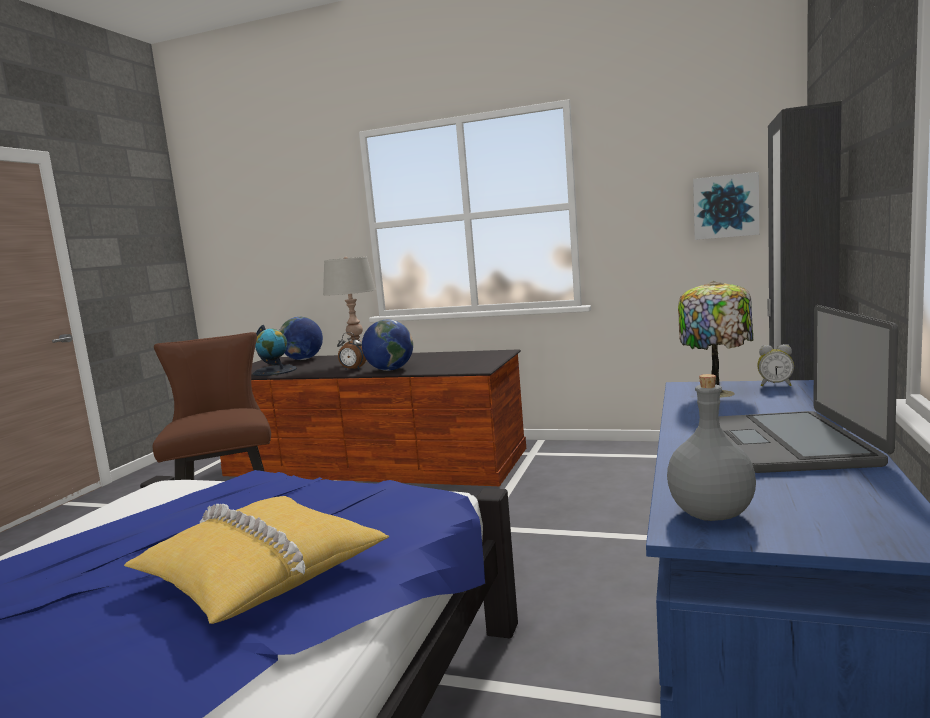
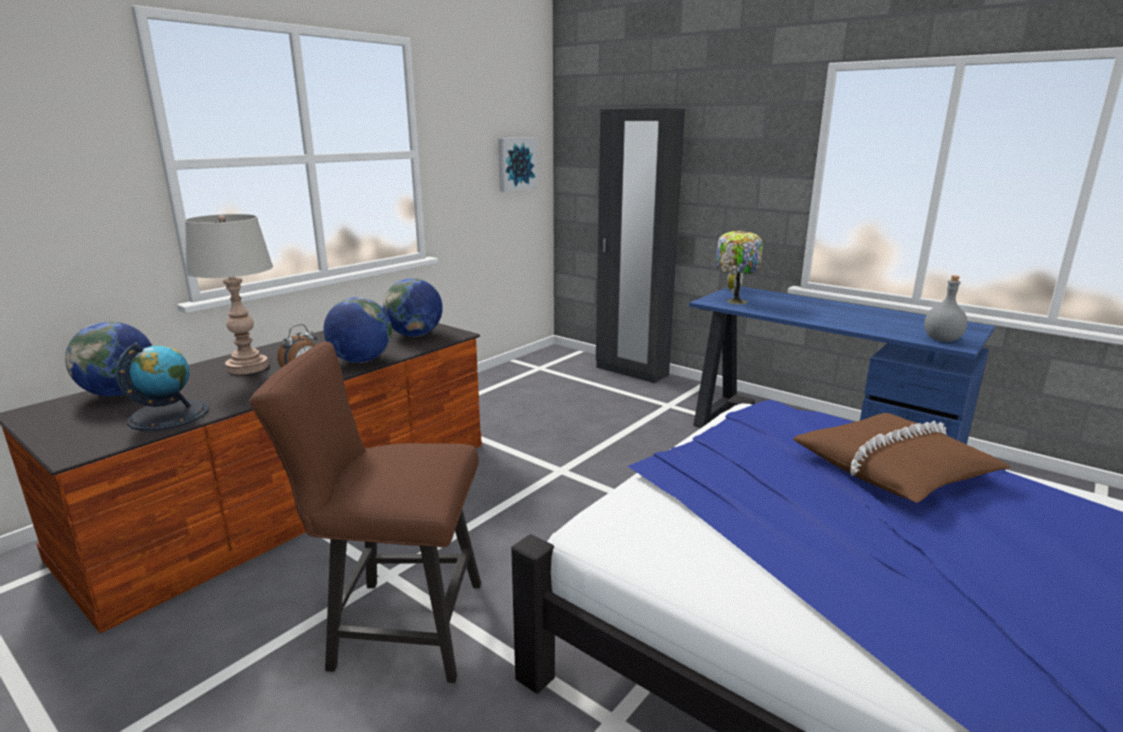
camera: 70 degrees left, 10 degrees up
yellow pillow [124,496,389,624] -> brown pillow [793,413,1011,503]
laptop [718,305,898,473] -> none
none -> globe [383,278,443,337]

